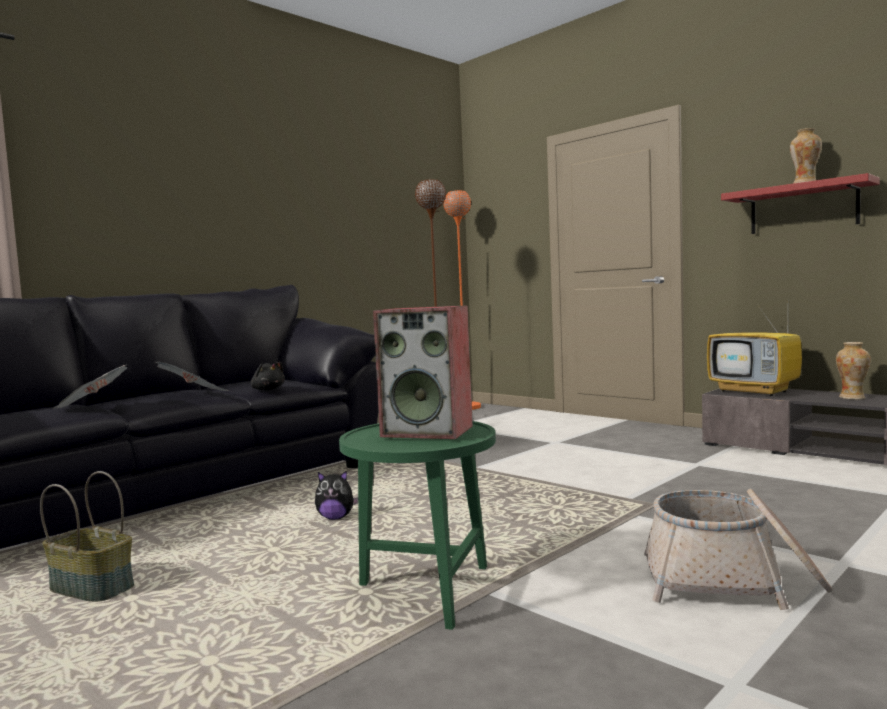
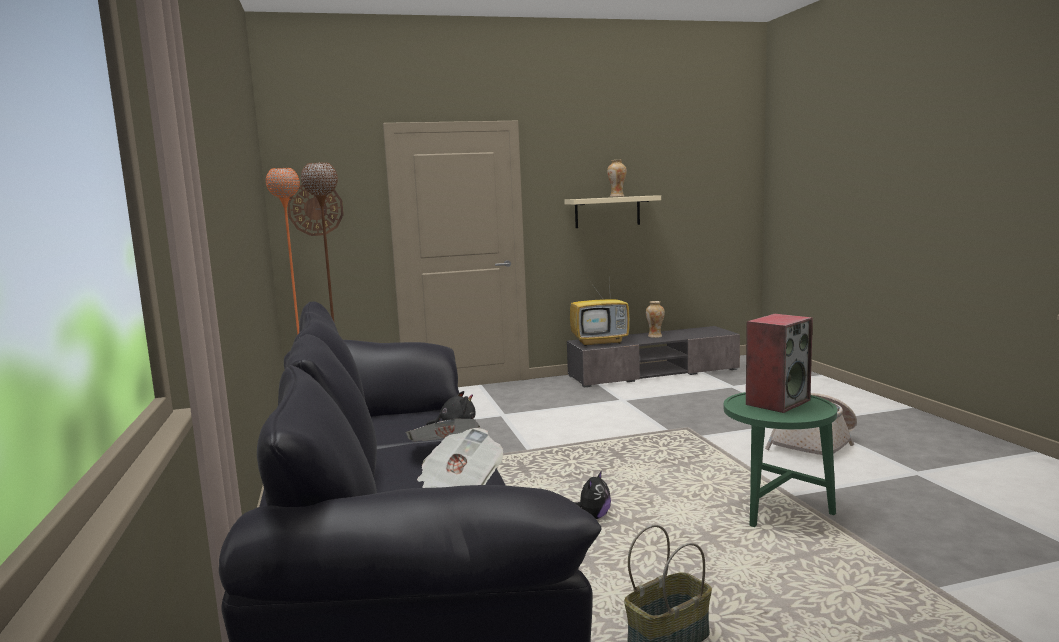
camera: 60 degrees left, 5 degrees up
red shelf [721,173,880,234] -> beige shelf [564,195,661,228]
none -> wall clock [287,184,344,236]

